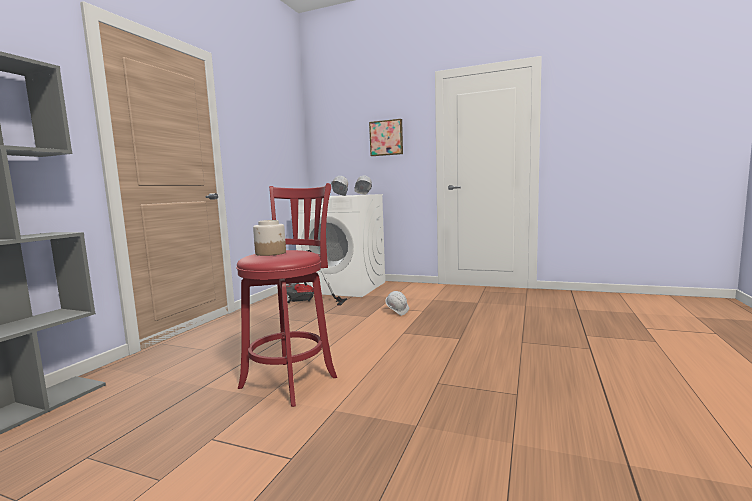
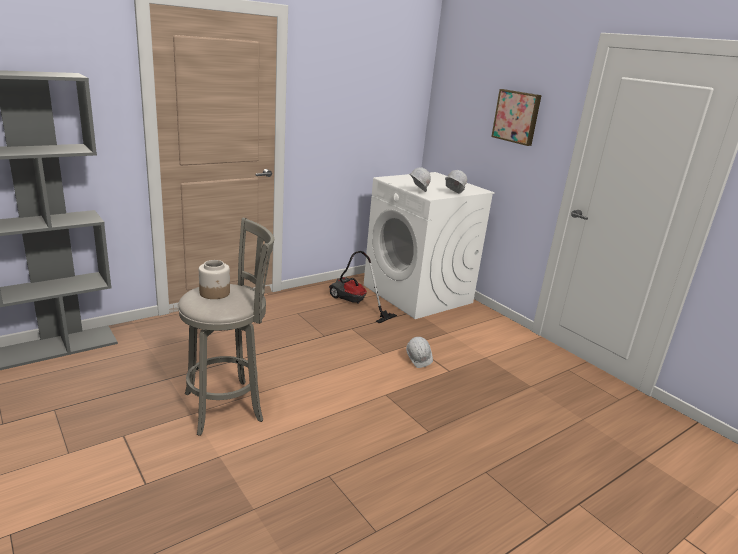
camera: 30 degrees right, 15 degrees up
red stool [236,183,337,407] -> grey stool [178,218,274,436]

